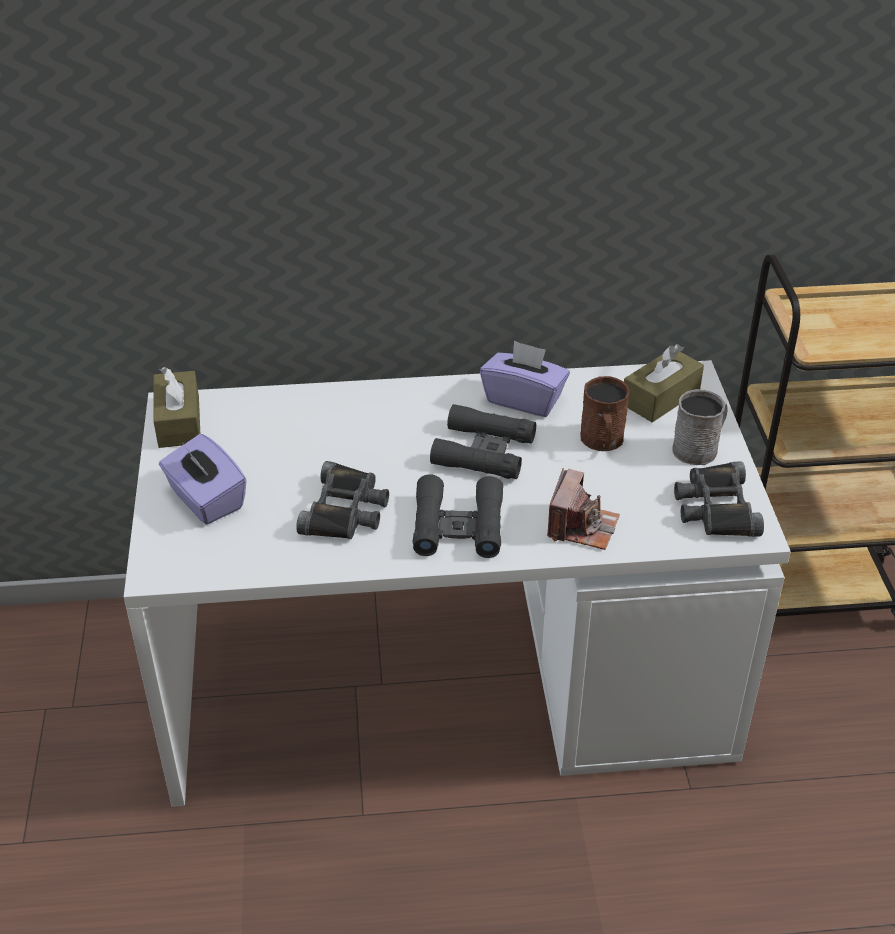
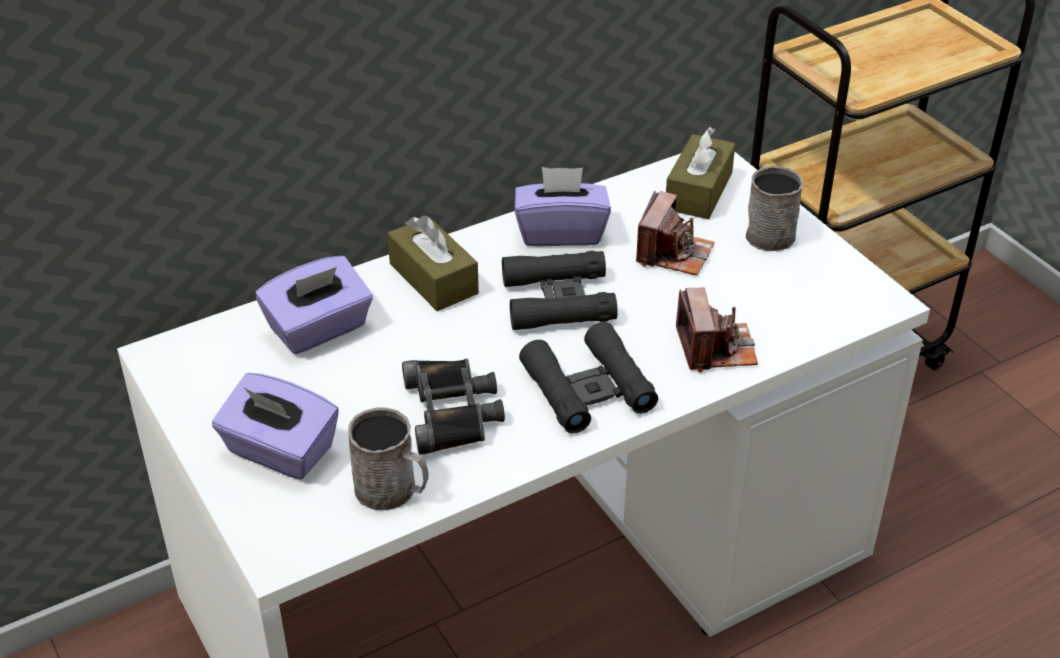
camera: 25 degrees left, 0 degrees up
brown tissue box [154,367,200,448] -> brown tissue box moved to [387,215,479,311]
brown mug [580,376,630,451] -> camera [636,191,715,276]
black binoculars [674,461,764,537] -> none
none -> purple tissue box [255,256,373,354]
none -> grey mug [348,407,428,510]

